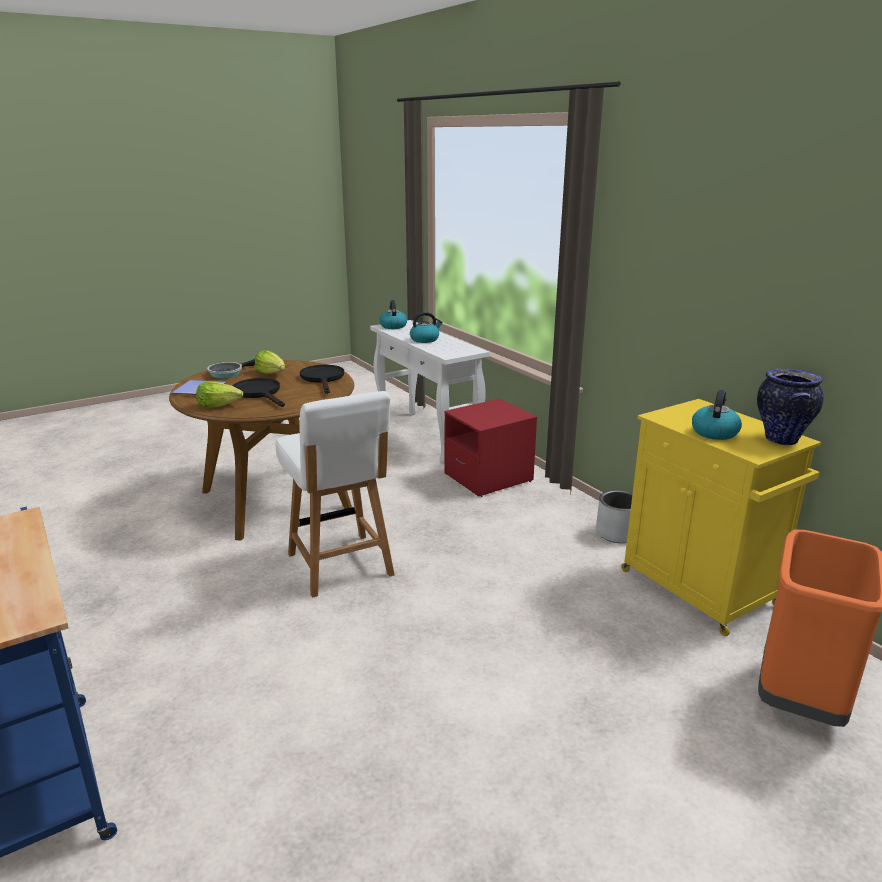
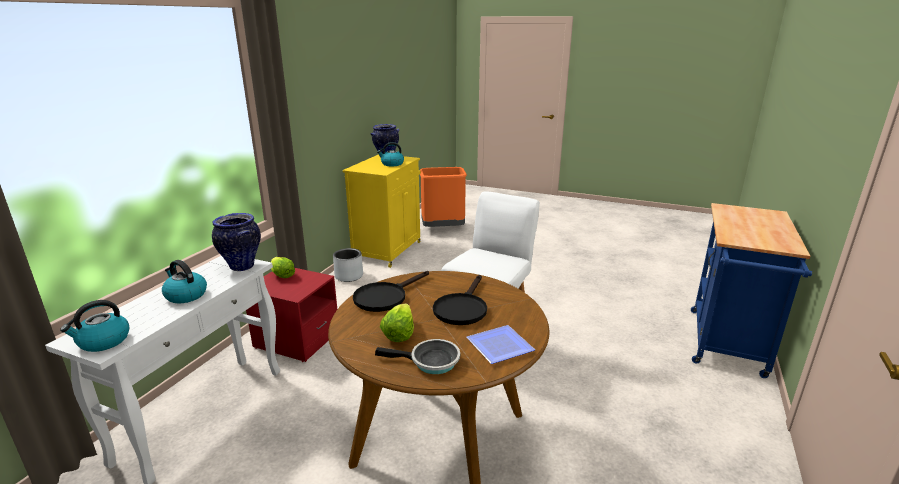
camera: 125 degrees left, 0 degrees up
lettuce [196,382,243,408] -> lettuce moved to [271,257,295,278]
none -> vase [212,213,261,271]

